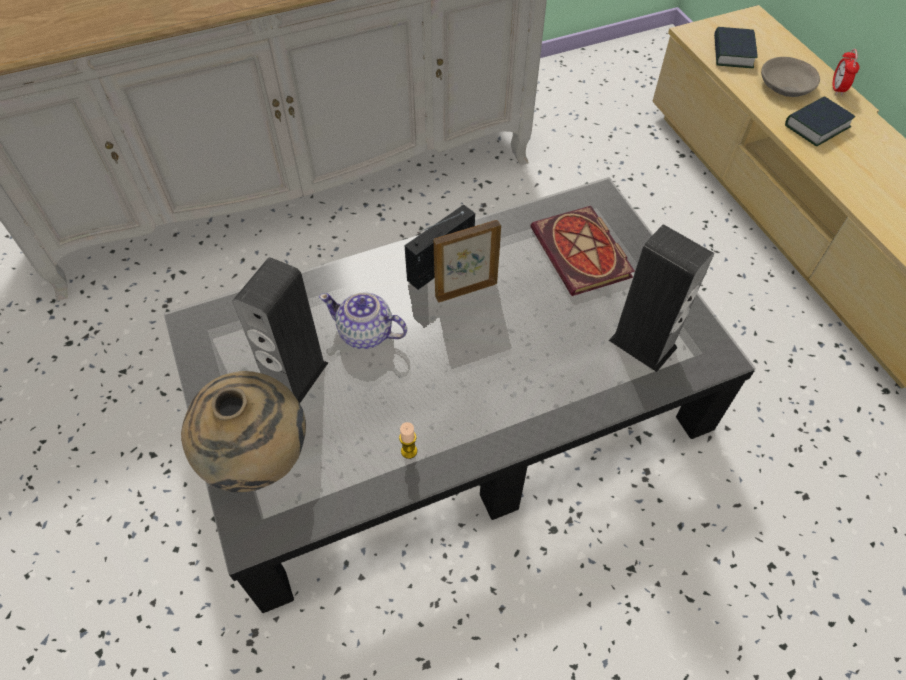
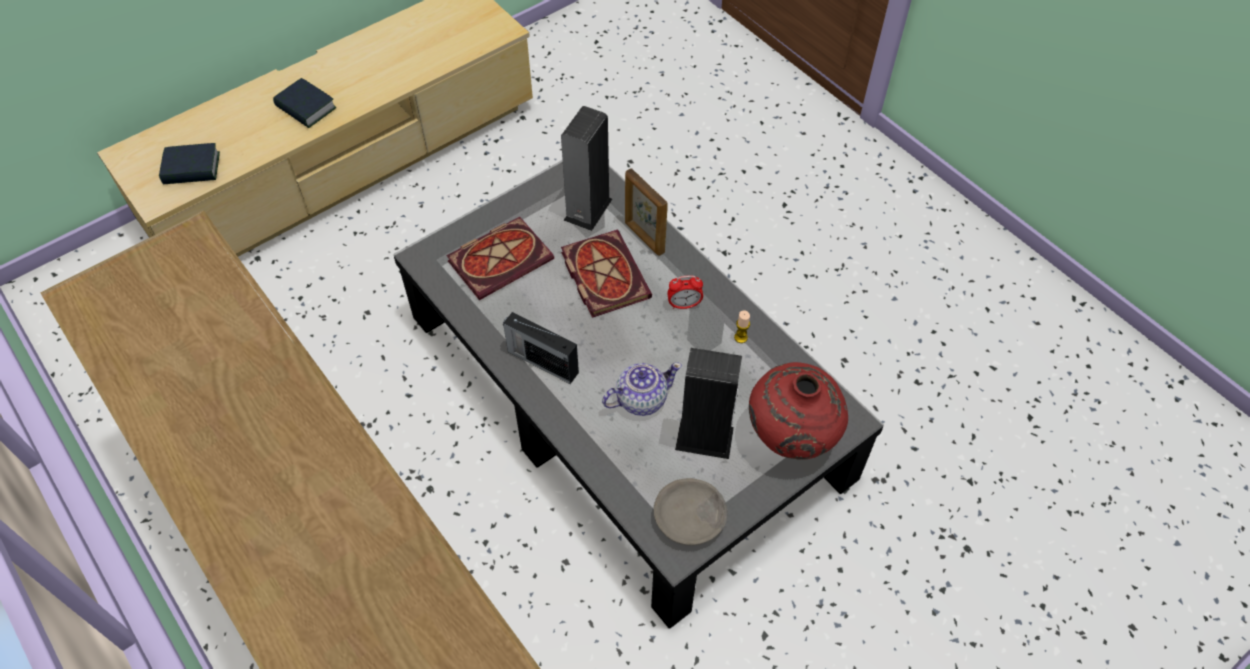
camera: 105 degrees left, 0 degrees up
beige vase [181,371,306,492] -> red vase [749,362,848,460]
teapot [319,292,407,349] -> teapot turned 120 degrees counterclockwise [602,362,682,416]
picture frame [434,220,501,303] -> picture frame moved to [625,169,668,256]
grey bowl [761,57,820,97] -> grey bowl moved to [654,478,728,546]
alarm clock [833,49,859,96] -> alarm clock moved to [667,276,703,309]
none -> book [561,230,652,318]

